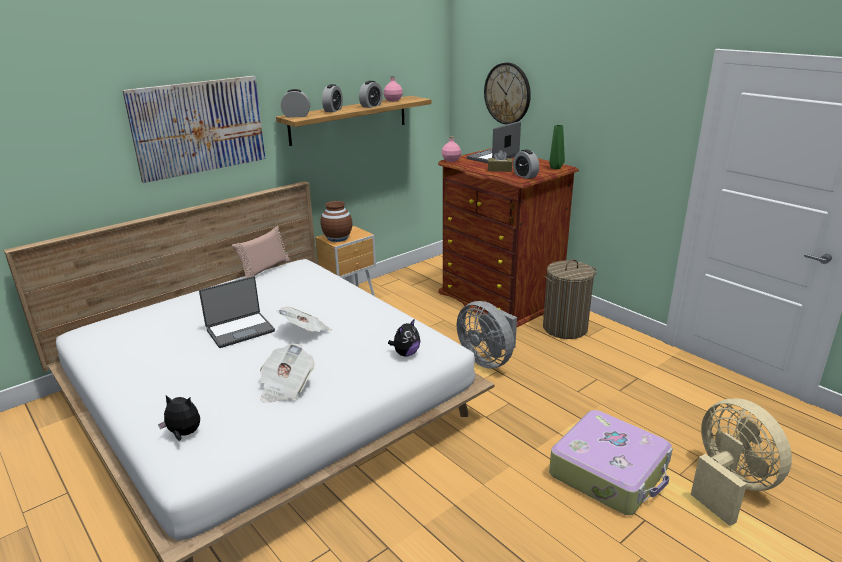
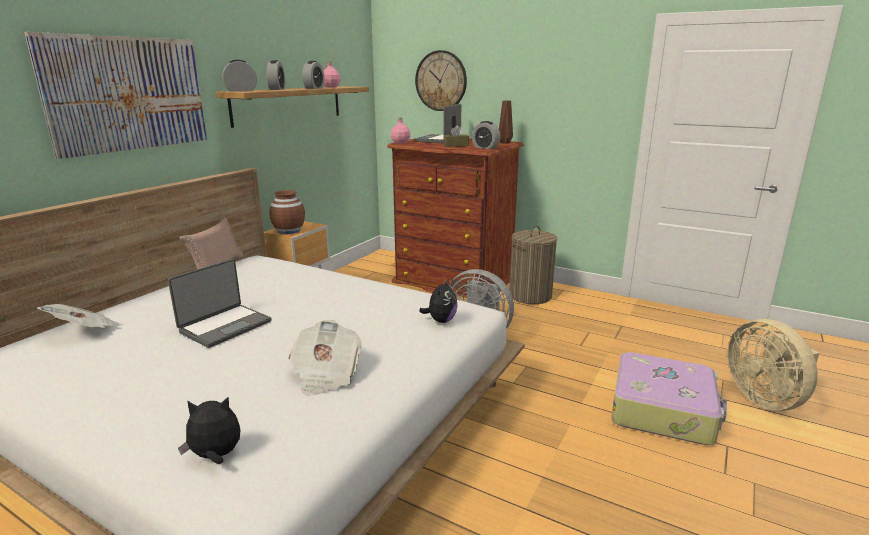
camera: 20 degrees left, 5 degrees down
newspaper [277,307,332,332] -> newspaper moved to [36,304,123,328]
green vase [549,125,565,169] -> brown vase [499,101,513,144]
beige fan [691,398,792,526] -> beige fan turned 150 degrees counterclockwise [728,319,819,411]

